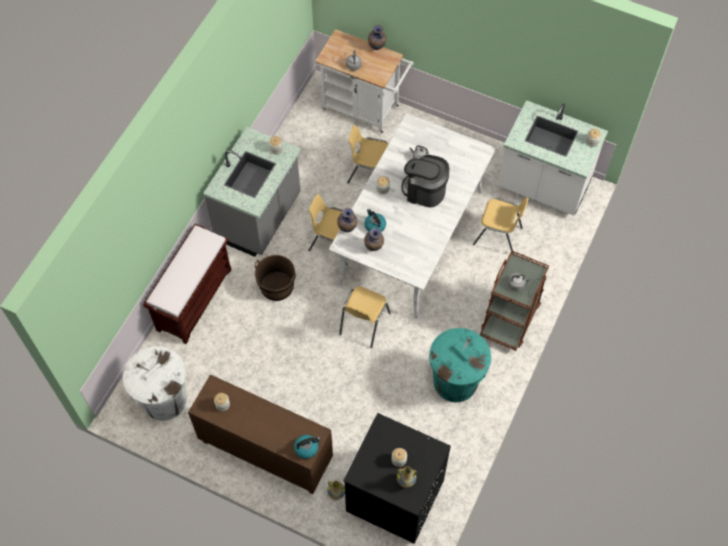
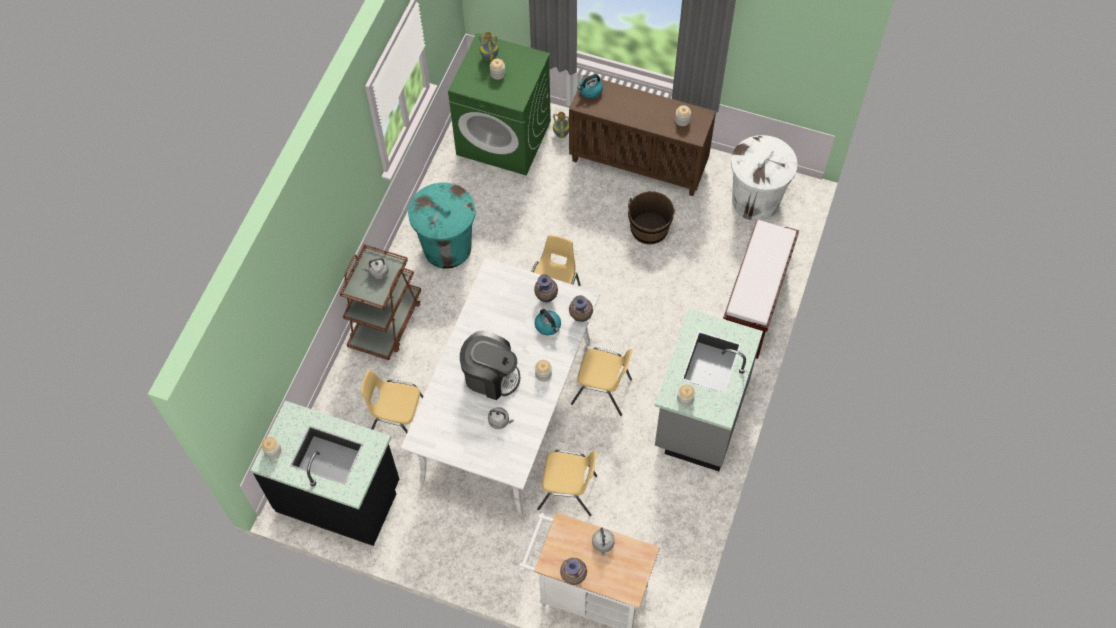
camera: 175 degrees right, 0 degrees up
brown bucket [254,255,296,301] -> brown bucket moved to [628,191,675,245]
black washing machine [343,413,451,544] -> green washing machine [448,33,551,176]
white counter [498,100,608,216] -> black counter [250,401,399,546]

